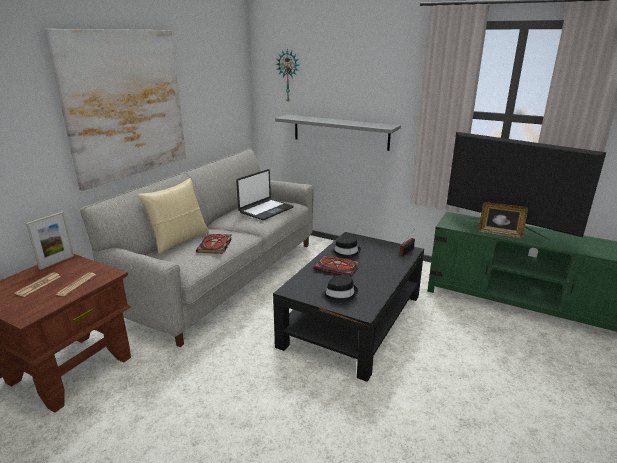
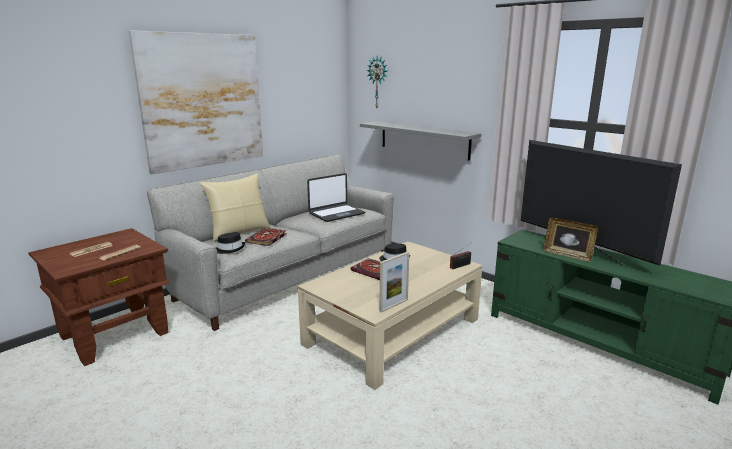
camera: 15 degrees right, 5 degrees down
picture frame [26,212,74,270] -> picture frame moved to [380,252,409,313]
black coffee table [273,232,424,382] -> beige coffee table [298,241,482,390]
black hat [321,275,358,303] -> black hat moved to [216,232,245,254]

